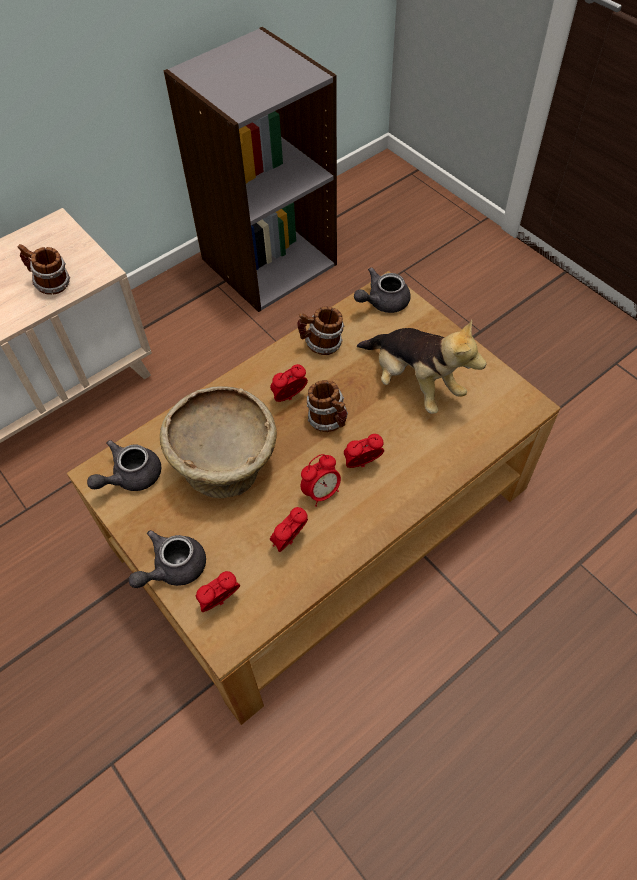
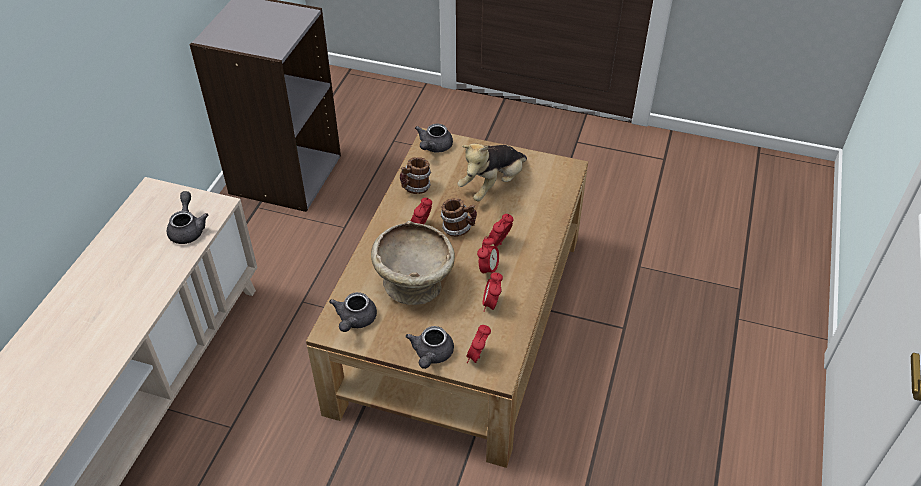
camera: 35 degrees left, 10 degrees down
mug [18,244,70,295] -> grey teapot [167,191,208,244]
plush toy [357,320,486,414] -> plush toy turned 120 degrees clockwise [458,144,527,201]

